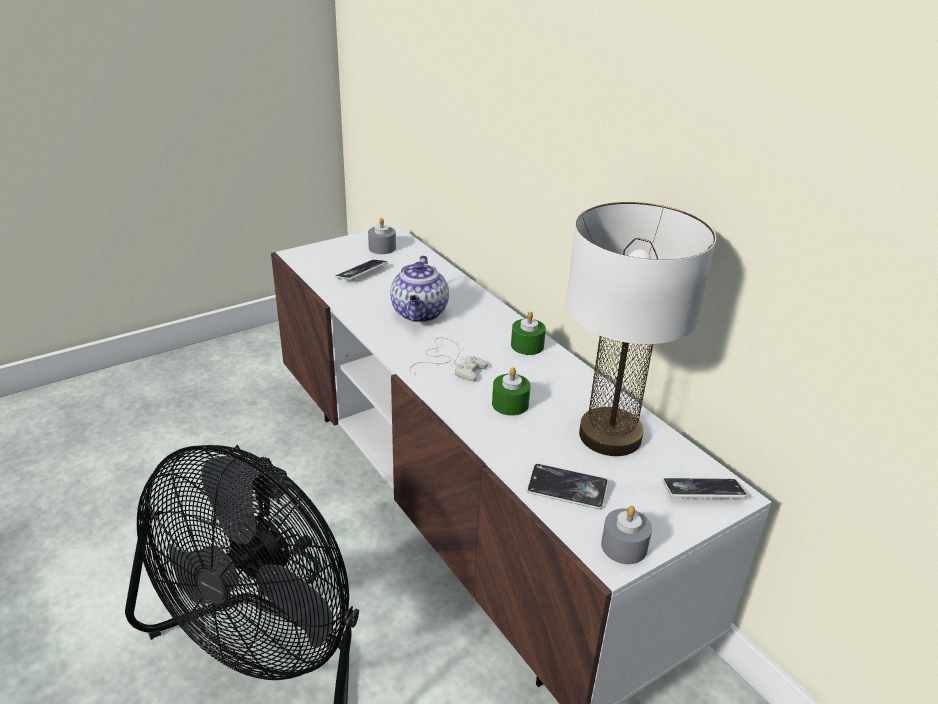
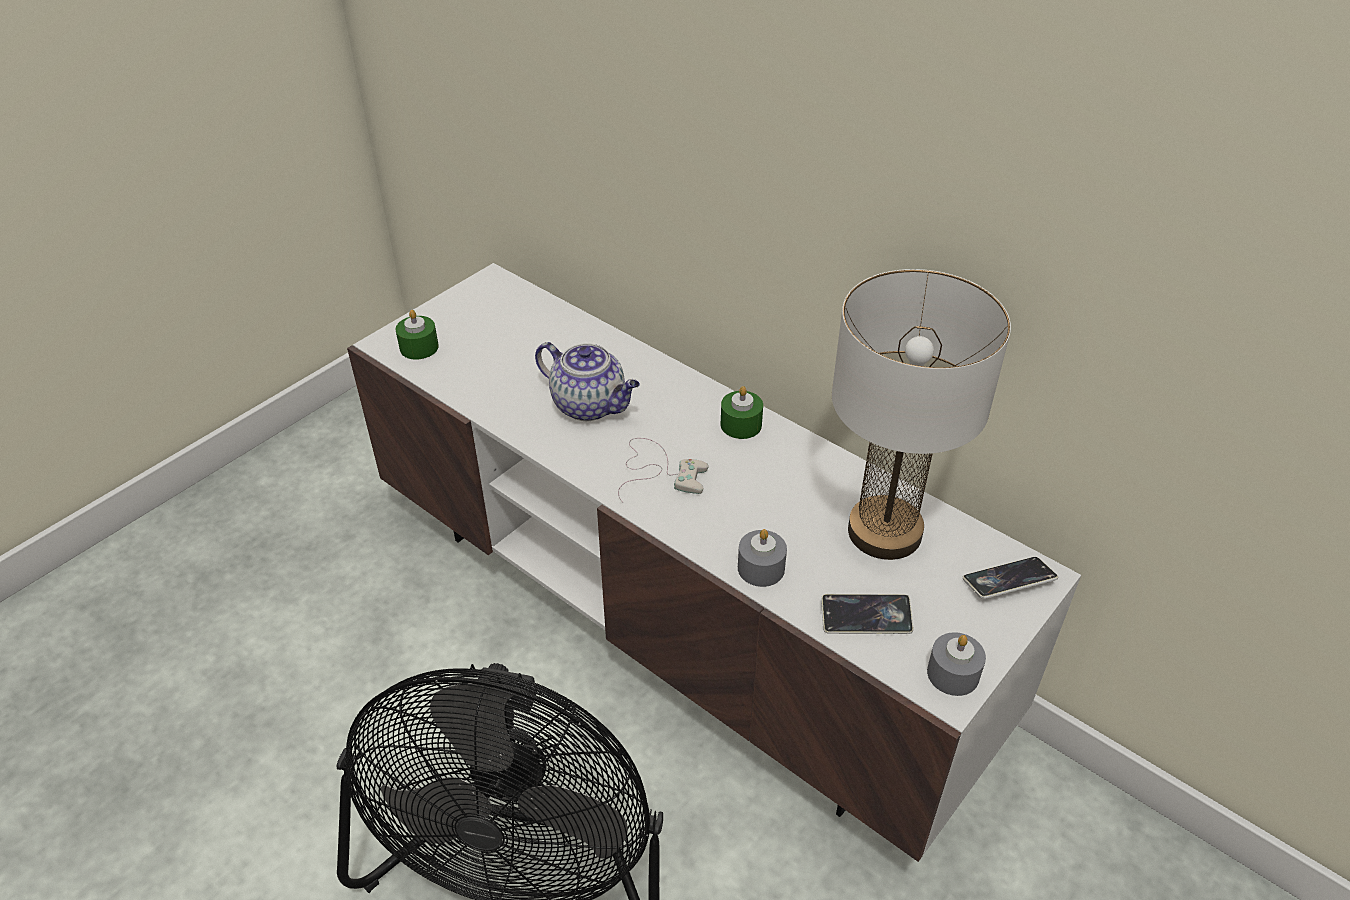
camera: 15 degrees left, 10 degrees up
phone [335,260,388,280] -> none
grey candle [368,218,396,254] -> grey candle moved to [738,529,787,587]
teapot [390,256,449,322] -> teapot turned 45 degrees counterclockwise [535,342,640,421]
green candle [492,367,531,416] -> green candle moved to [396,310,439,360]

